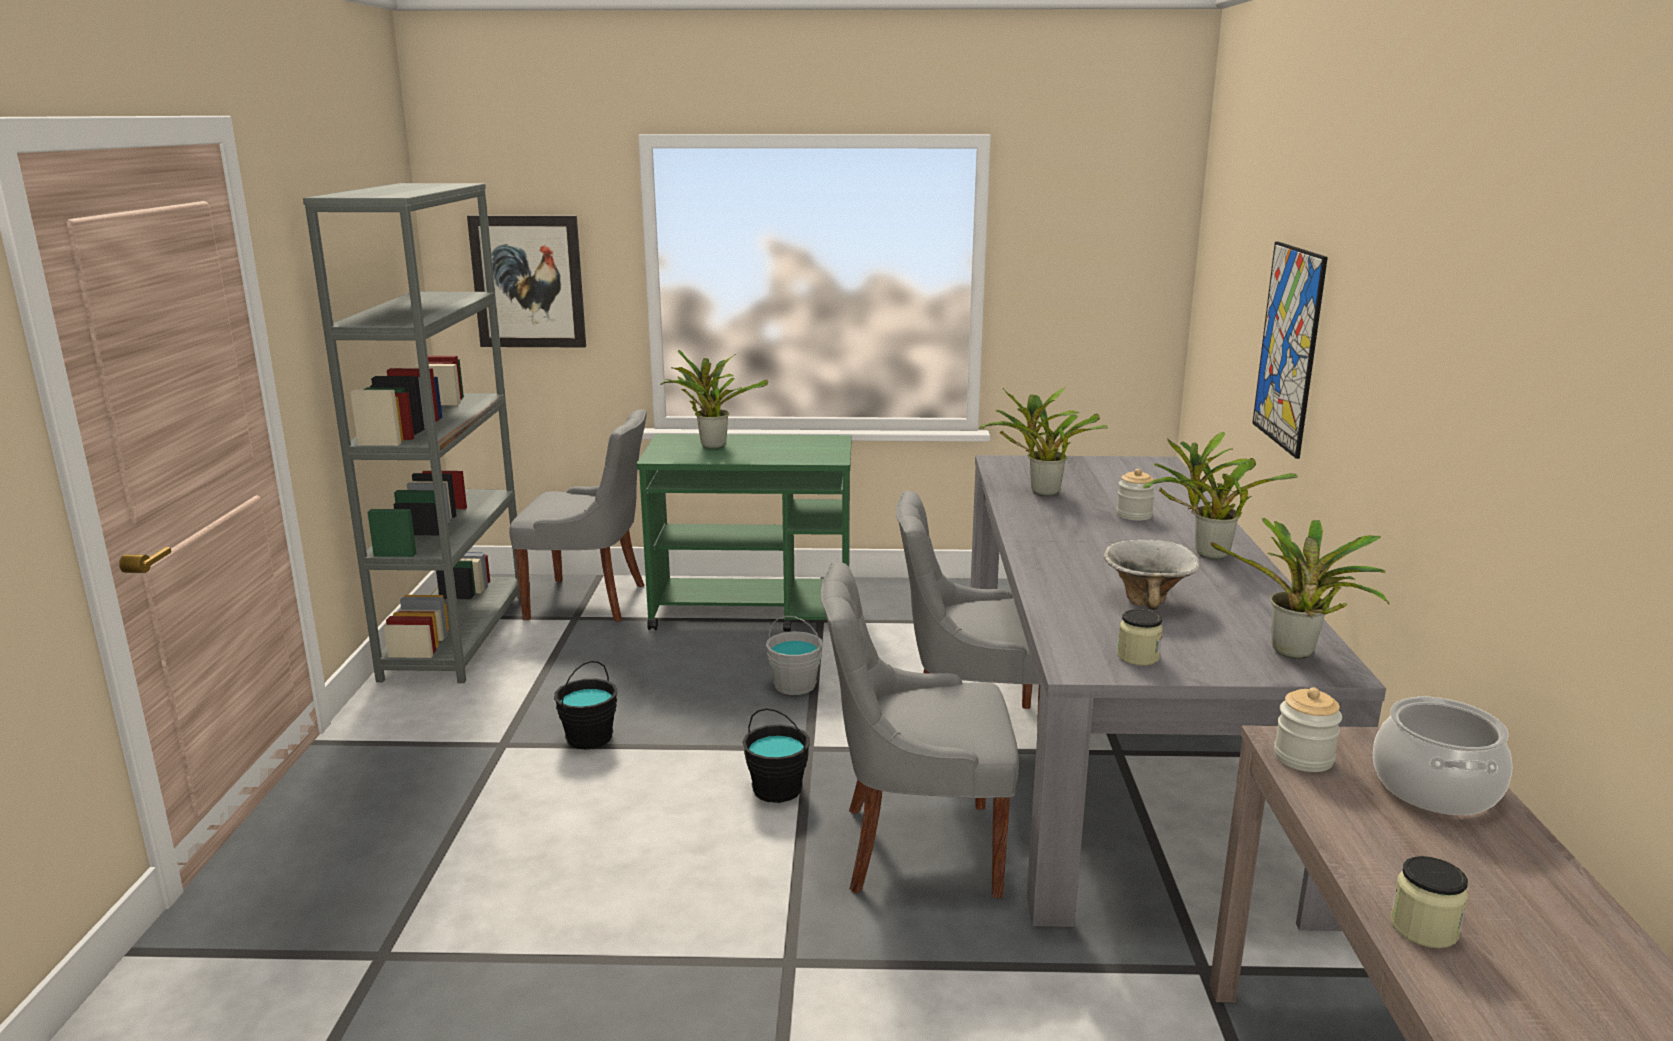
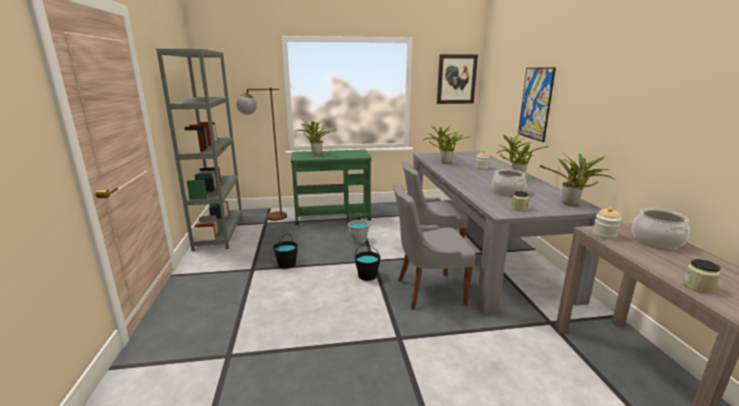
camera: 10 degrees left, 0 degrees up
picture [467,215,586,347] -> picture moved to [437,54,478,104]
grey chair [509,409,647,622] -> brown floor lamp [236,88,287,221]
bowl [1104,540,1200,610] -> cooking pot [492,169,527,196]

